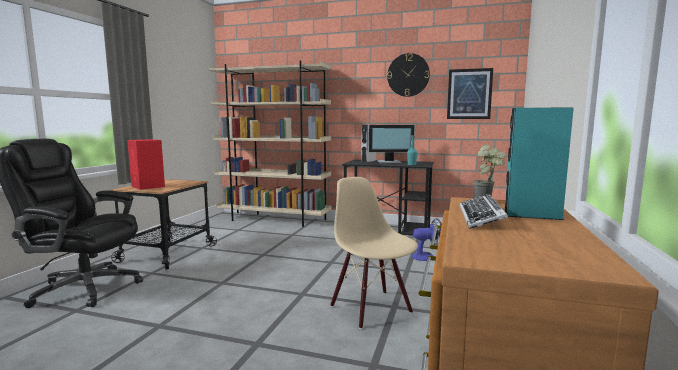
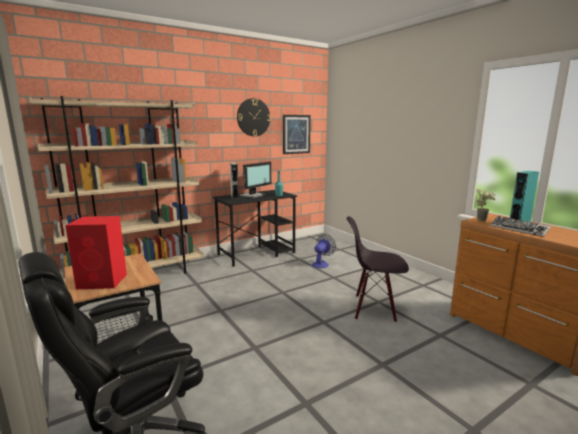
camera: 50 degrees left, 5 degrees up
beige chair [330,177,418,329] -> black chair [347,216,409,323]

